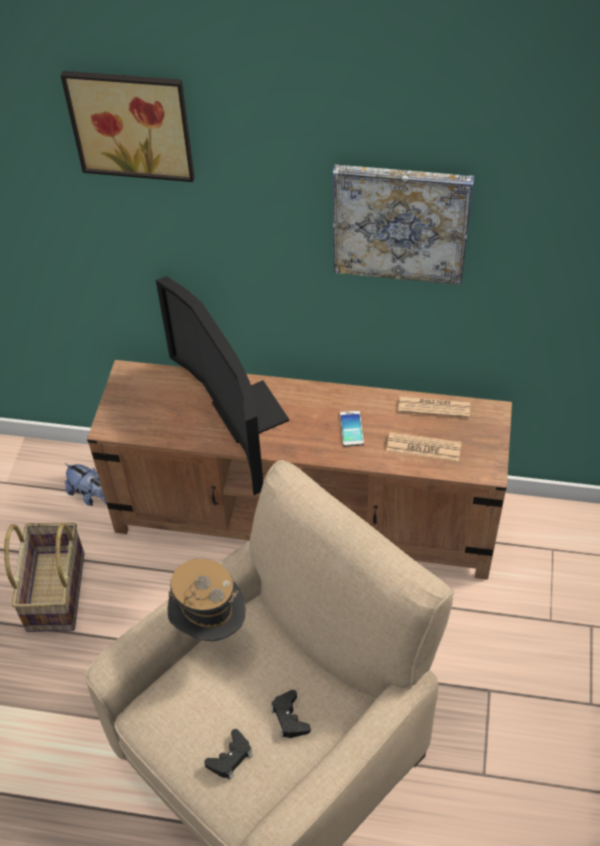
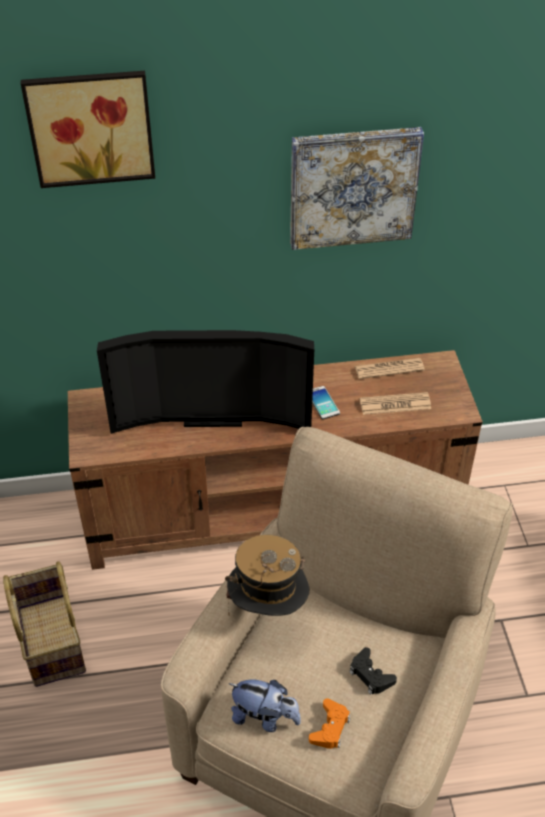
camera: 20 degrees left, 5 degrees down
plush toy [65,463,107,506] -> plush toy moved to [228,679,301,732]
television [156,276,289,495] -> television turned 45 degrees counterclockwise [97,330,314,434]
black game controller [204,729,252,779] -> orange game controller [309,698,350,749]

